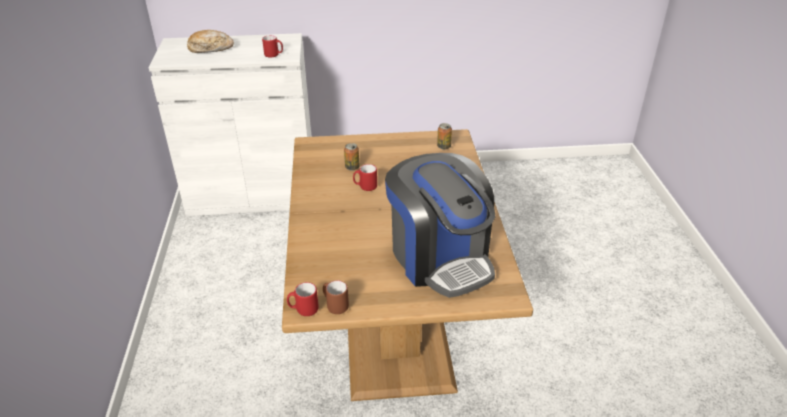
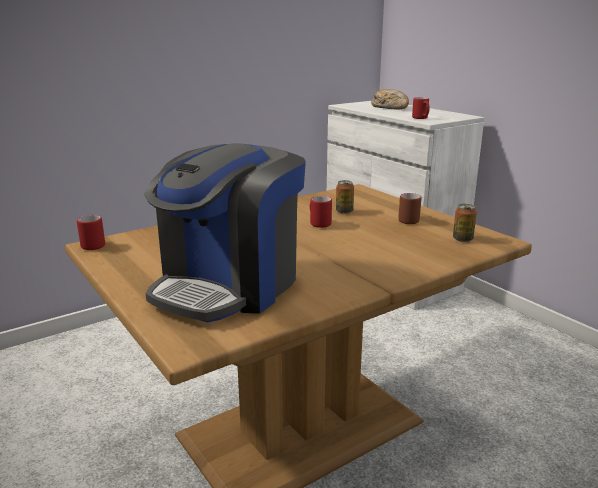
camera: 60 degrees right, 15 degrees down
brown mug [323,280,349,314] -> brown mug moved to [398,193,421,224]

